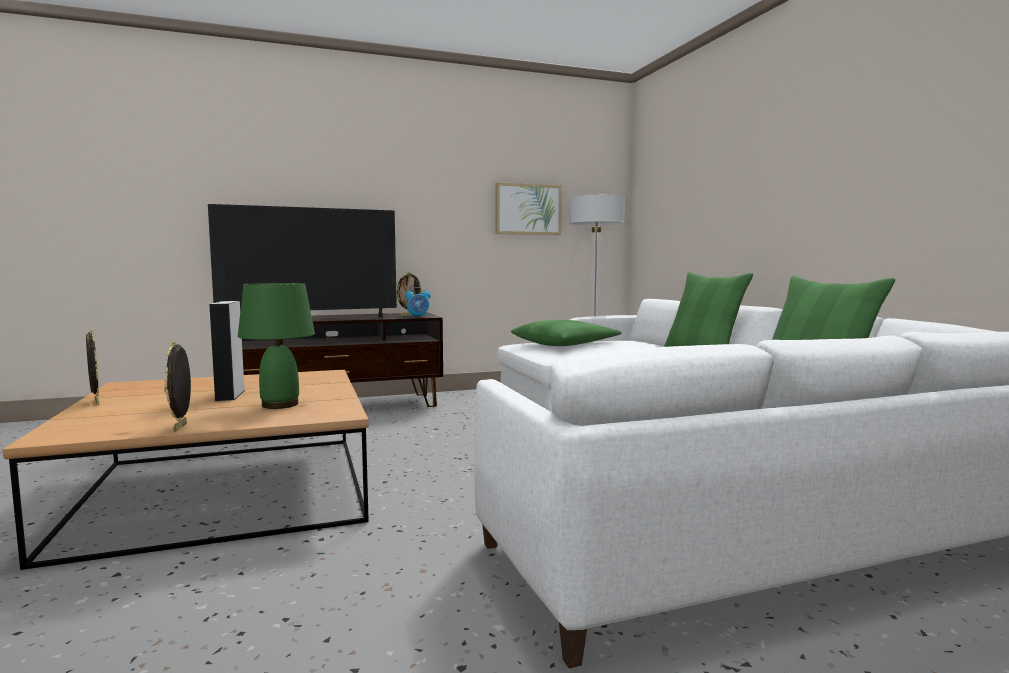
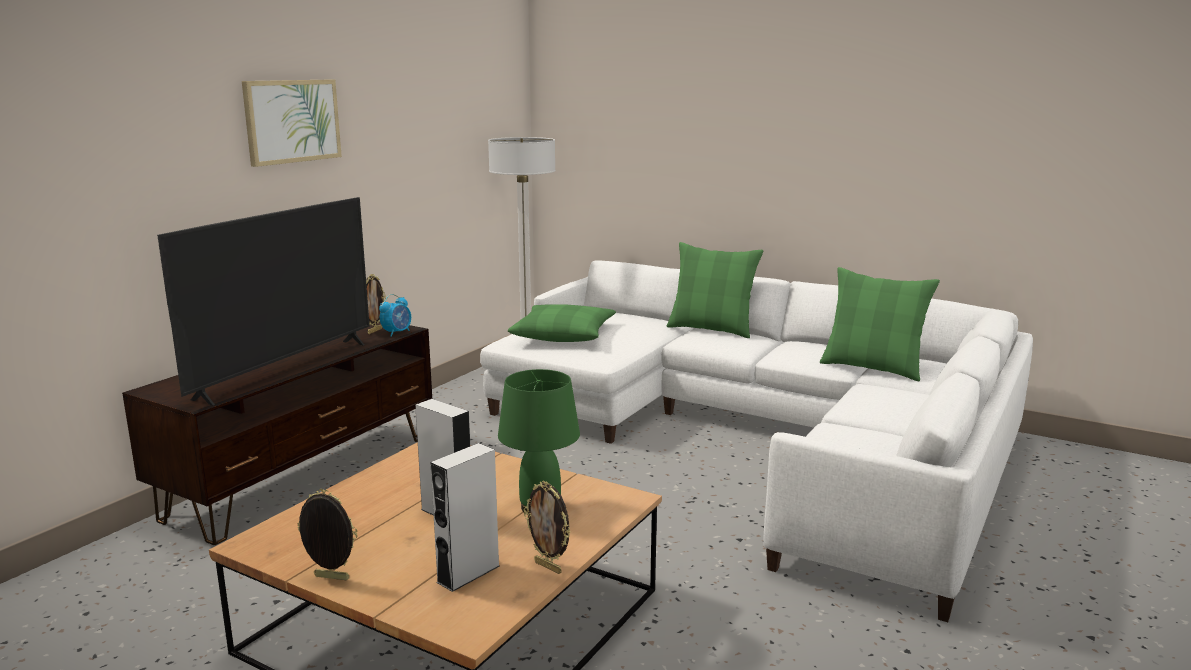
camera: 40 degrees left, 10 degrees up
picture [495,182,562,235] -> picture moved to [242,79,342,167]
none -> grey speaker [430,443,500,592]

